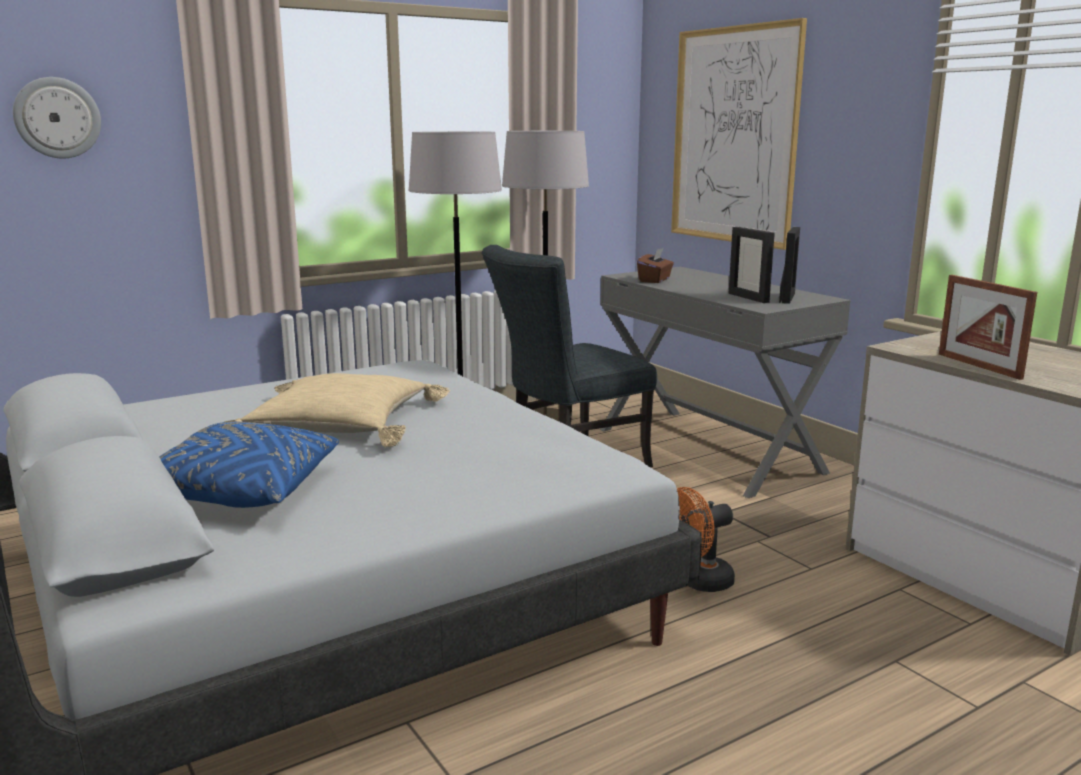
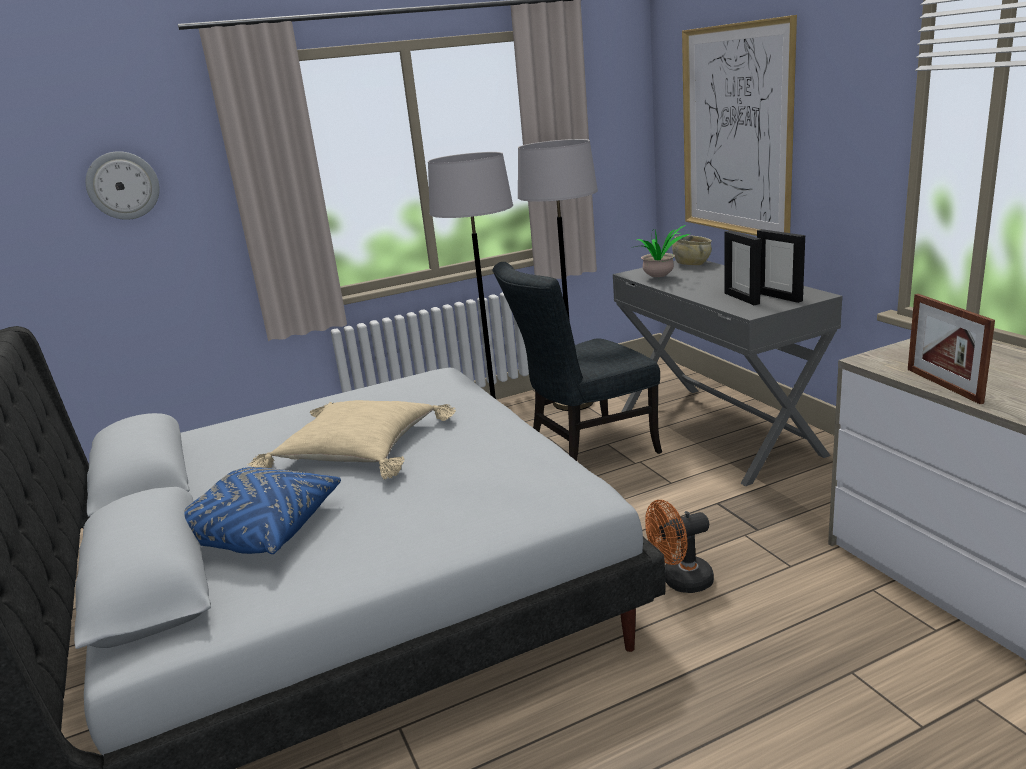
camera: 10 degrees right, 5 degrees up
brown tissue box [637,248,674,283] -> potted plant [635,225,690,278]
picture frame [779,227,800,304] -> picture frame turned 120 degrees clockwise [757,229,805,303]
none -> beige bowl [672,235,712,265]

